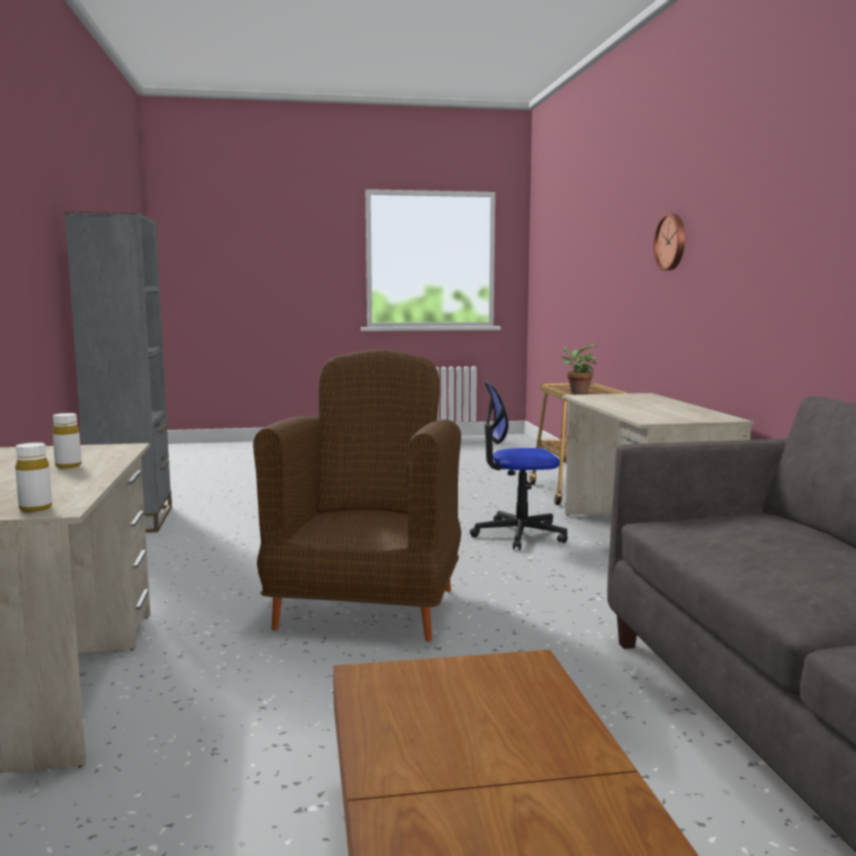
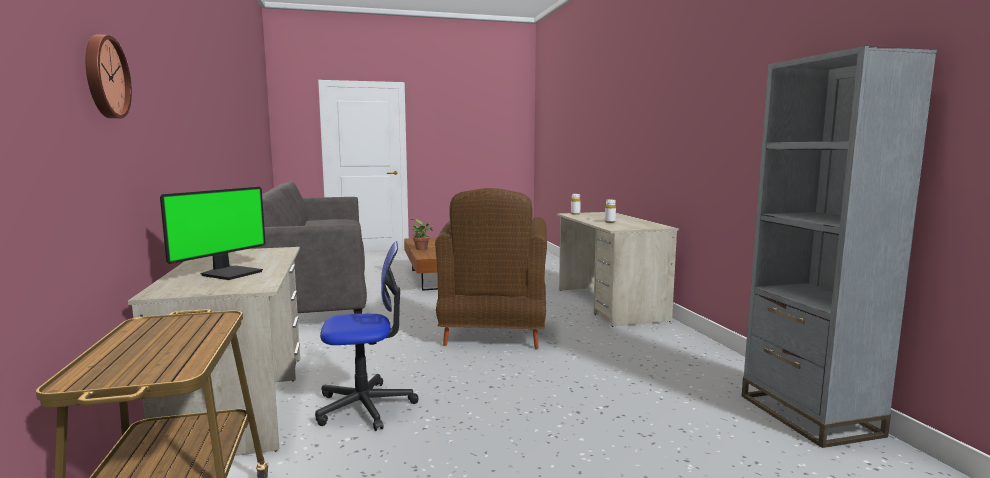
camera: 175 degrees right, 0 degrees up
potted plant [560,345,598,393] -> potted plant moved to [411,219,433,250]
none -> monitor [160,187,265,280]

